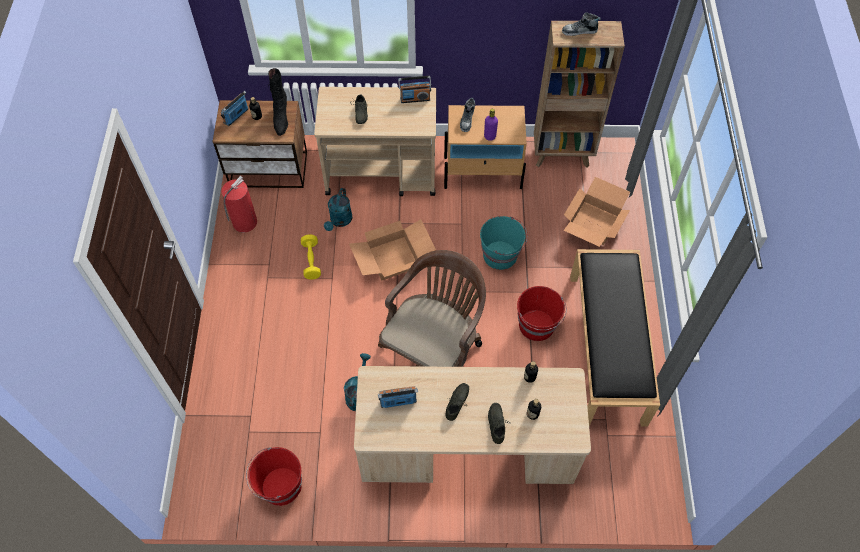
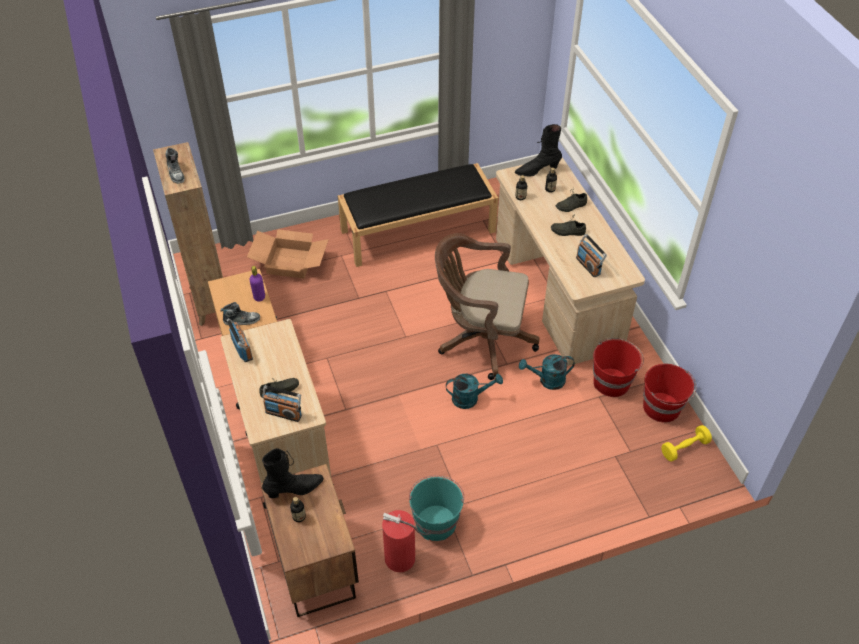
camera: 110 degrees left, 10 degrees down
radio [221,91,248,126] -> radio moved to [262,385,302,422]
yellow dumbbell [301,234,321,280] -> yellow dumbbell moved to [661,425,712,462]
turquoise watering can [324,188,352,231] -> turquoise watering can moved to [446,374,503,409]
cardboard box [349,219,436,281] -> none
turquoise bucket [480,216,528,270] -> turquoise bucket moved to [409,476,464,541]
red bucket [517,286,567,341] -> red bucket moved to [593,338,644,397]
none -> black boot [515,124,562,177]

